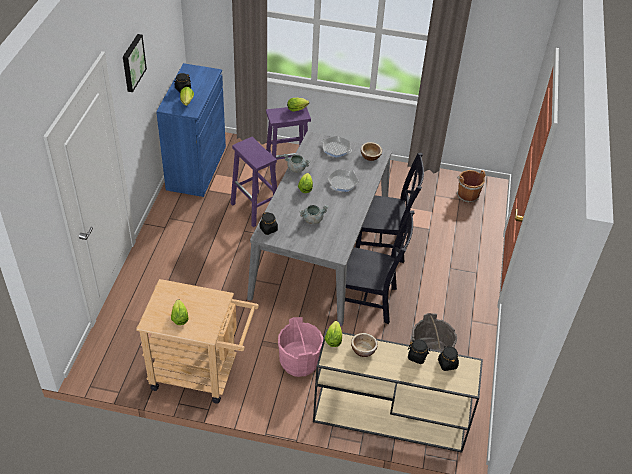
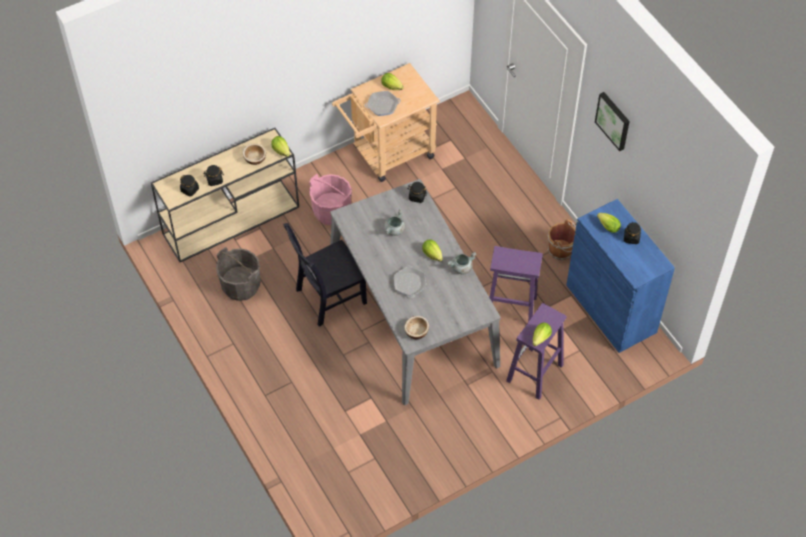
camera: 140 degrees right, 10 degrees up
frying pan [321,136,352,158] -> frying pan moved to [365,91,401,116]
black chair [355,153,424,263] -> none
brown bucket [456,170,486,203] -> brown bucket moved to [547,219,576,260]

